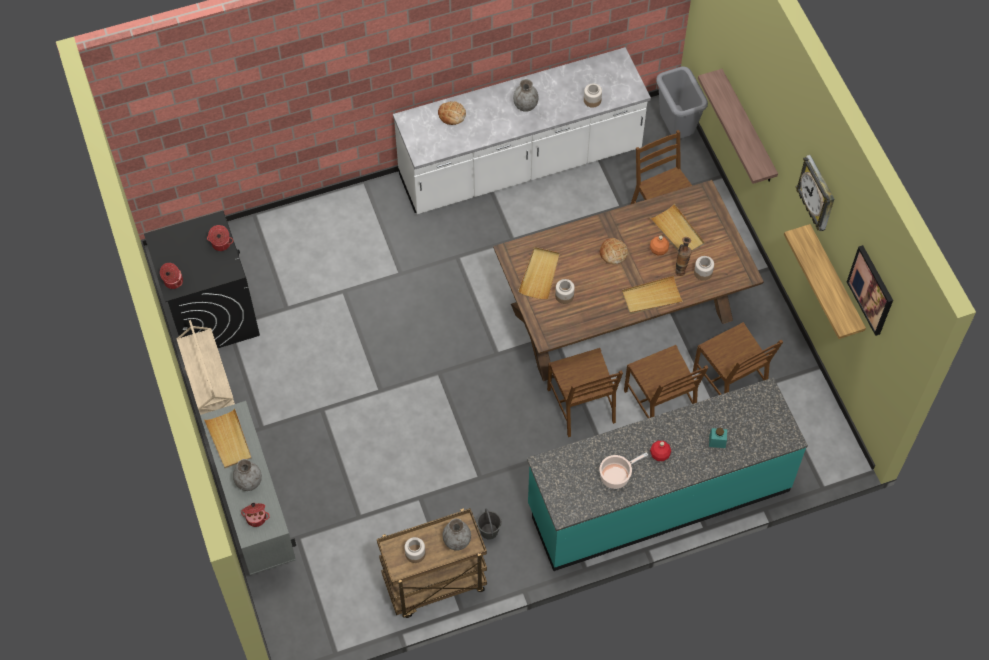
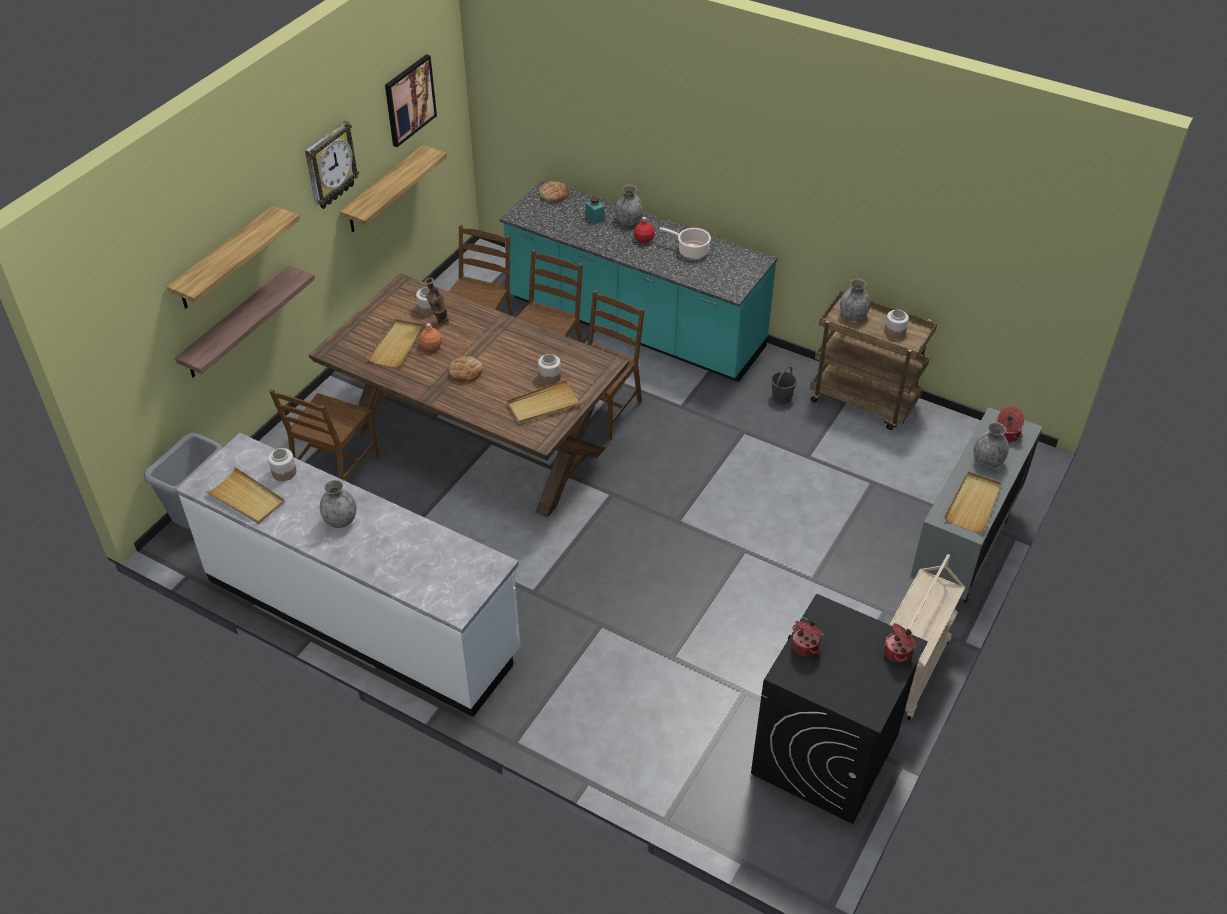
camera: 130 degrees left, 15 degrees down
bread [438,101,466,125] -> bread moved to [539,181,569,203]
beige tray [622,276,684,314] -> beige tray moved to [205,467,285,524]
none -> shelf [167,206,300,309]
none -> grey vase [615,185,643,226]

